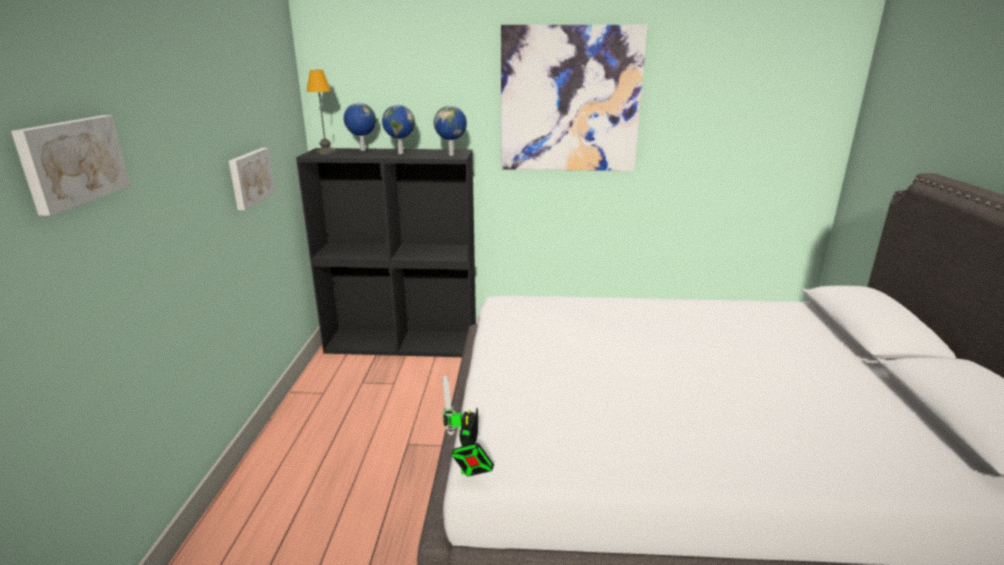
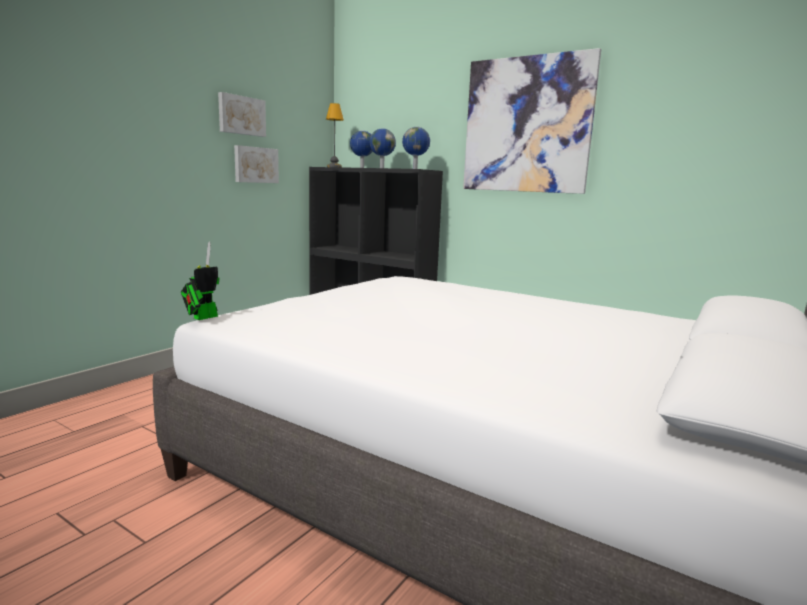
camera: 30 degrees right, 10 degrees down
picture [11,115,131,216] -> picture moved to [218,92,266,137]

